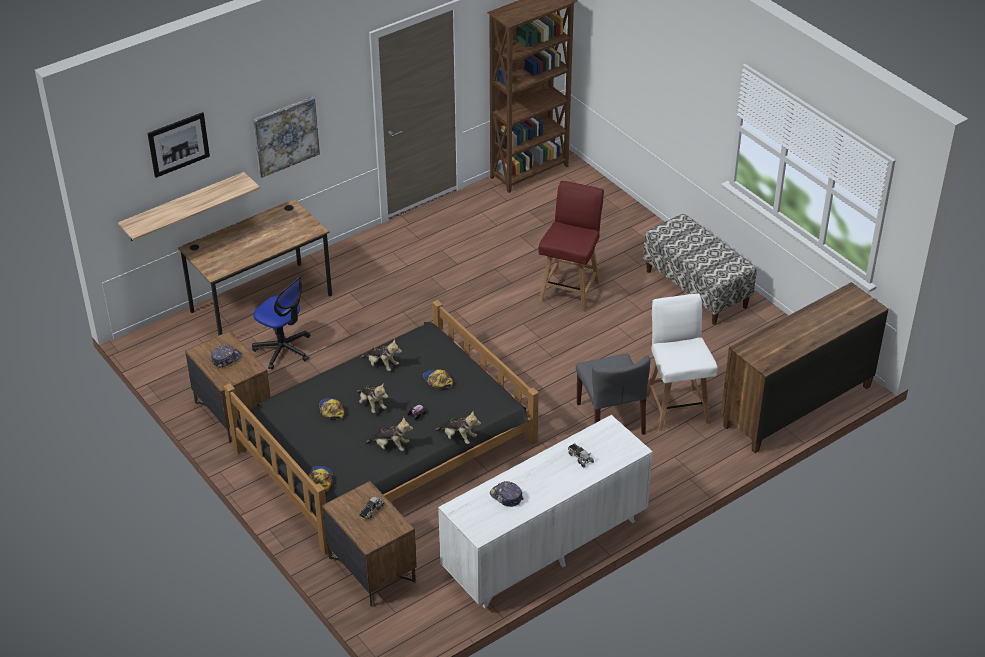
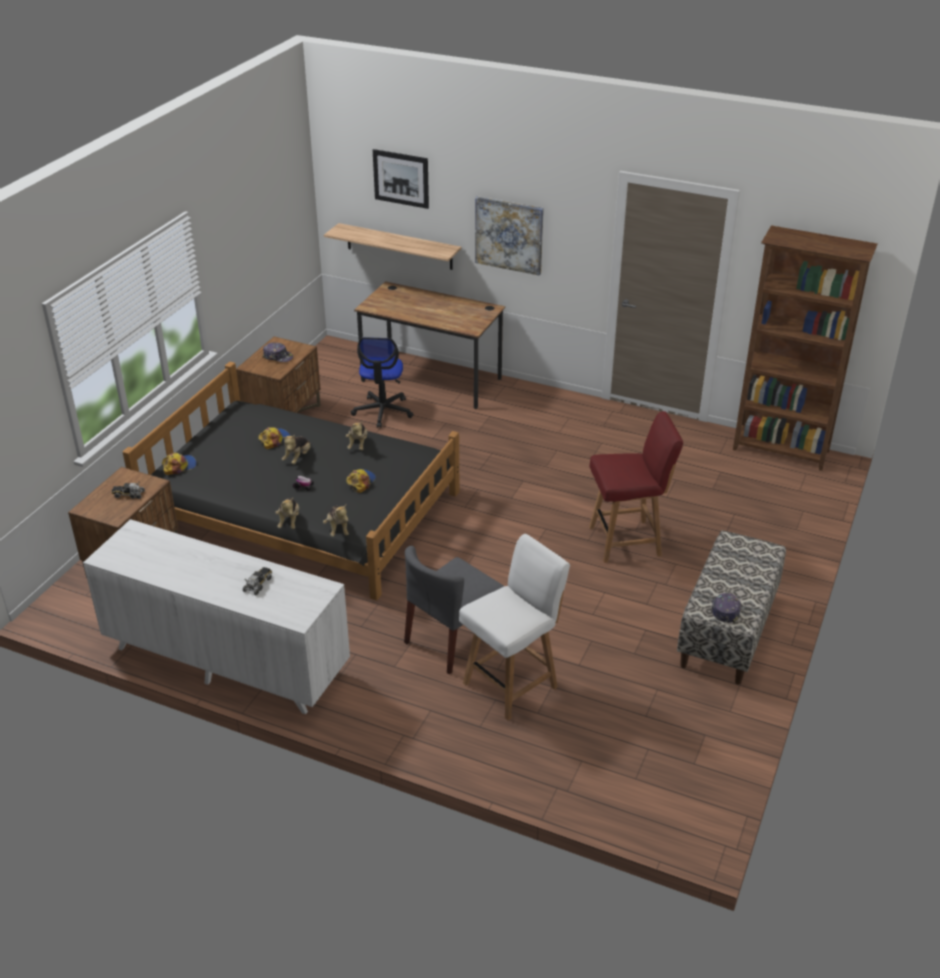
camera: 60 degrees right, 5 degrees down
plush toy [365,417,413,451] -> plush toy moved to [323,503,349,537]
cap [490,481,523,507] -> cap moved to [711,593,741,623]
brown dresser [721,282,889,453] -> none

